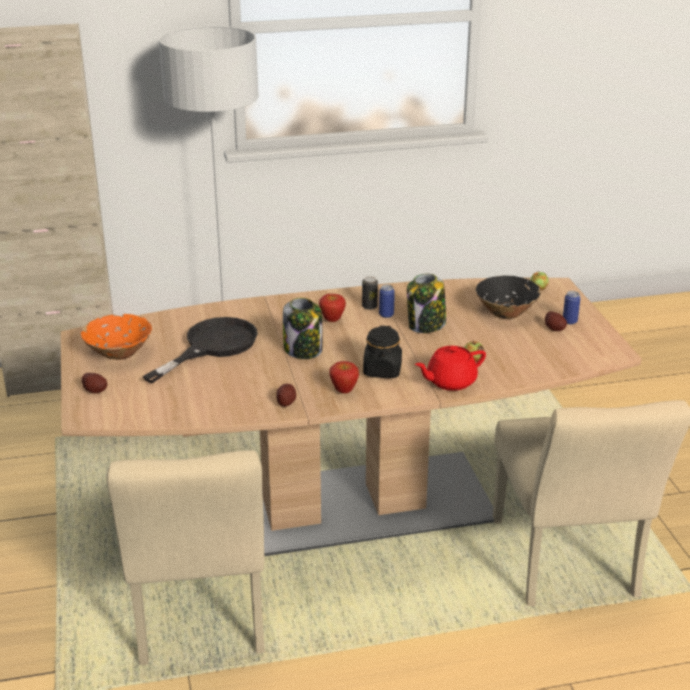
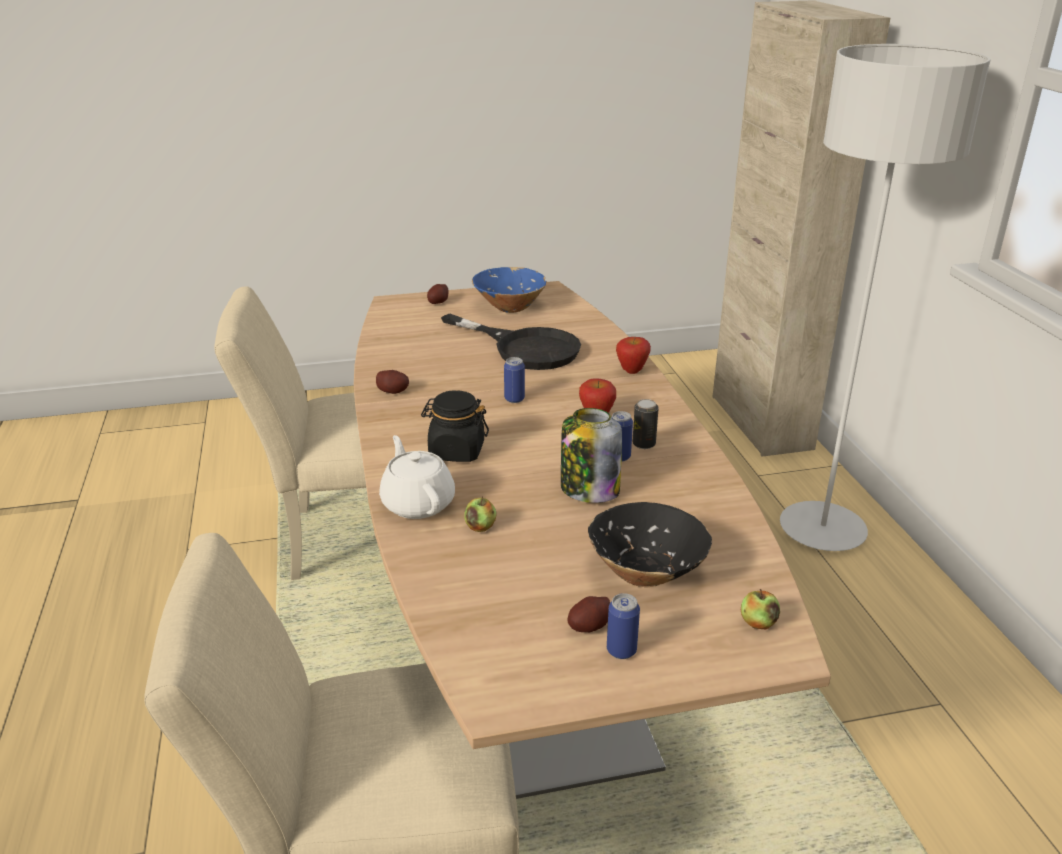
camera: 90 degrees right, 0 degrees up
orange bowl [81,314,152,360] -> blue bowl [472,267,547,313]
jar [283,298,323,359] -> can [504,357,525,403]
apple [329,361,359,393] -> apple moved to [616,337,651,374]
red teapot [415,346,486,391] -> white teapot [379,435,455,519]

